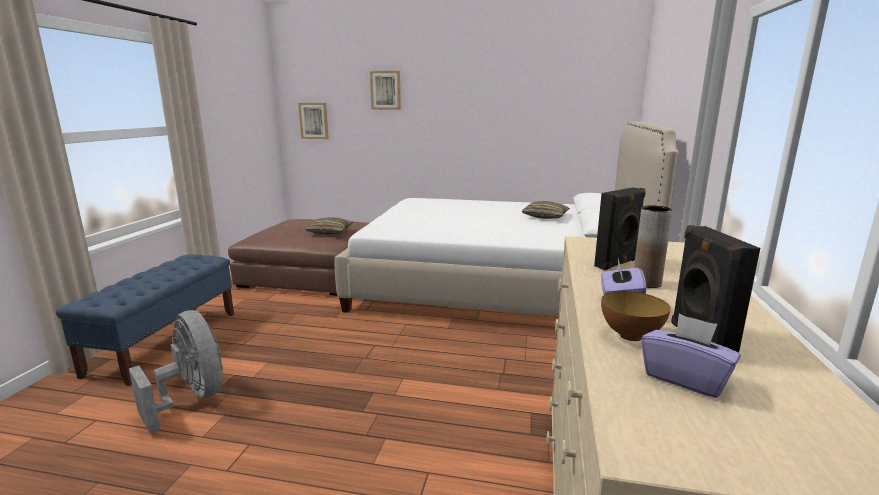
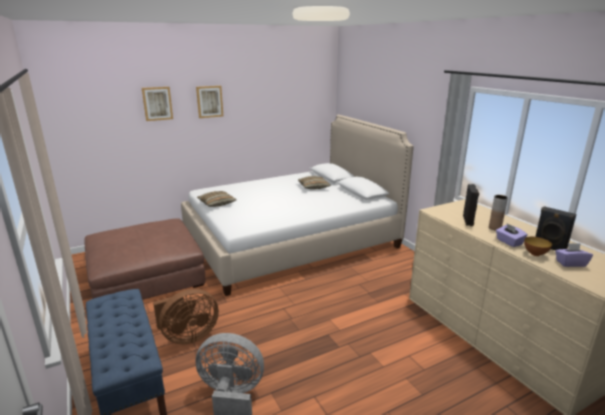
camera: 40 degrees left, 5 degrees up
picture [298,103,329,139] -> picture moved to [196,86,223,118]
pillow [305,217,353,235] -> pillow moved to [197,191,236,207]
none -> brown fan [153,289,219,344]

